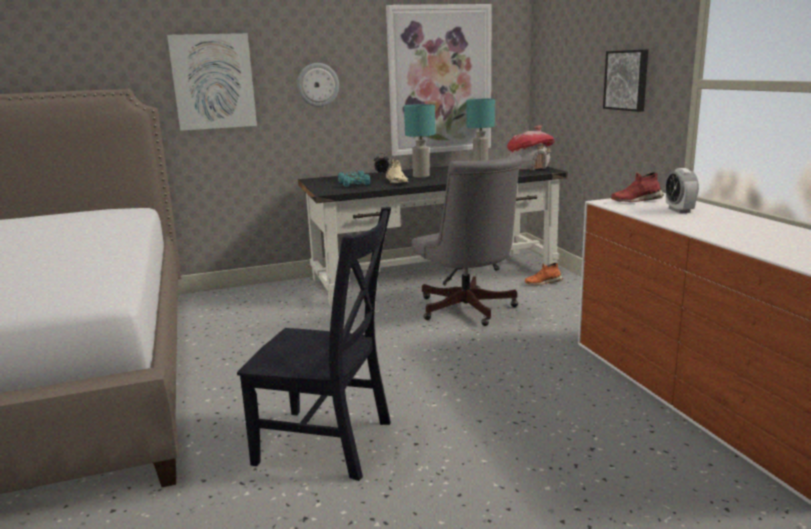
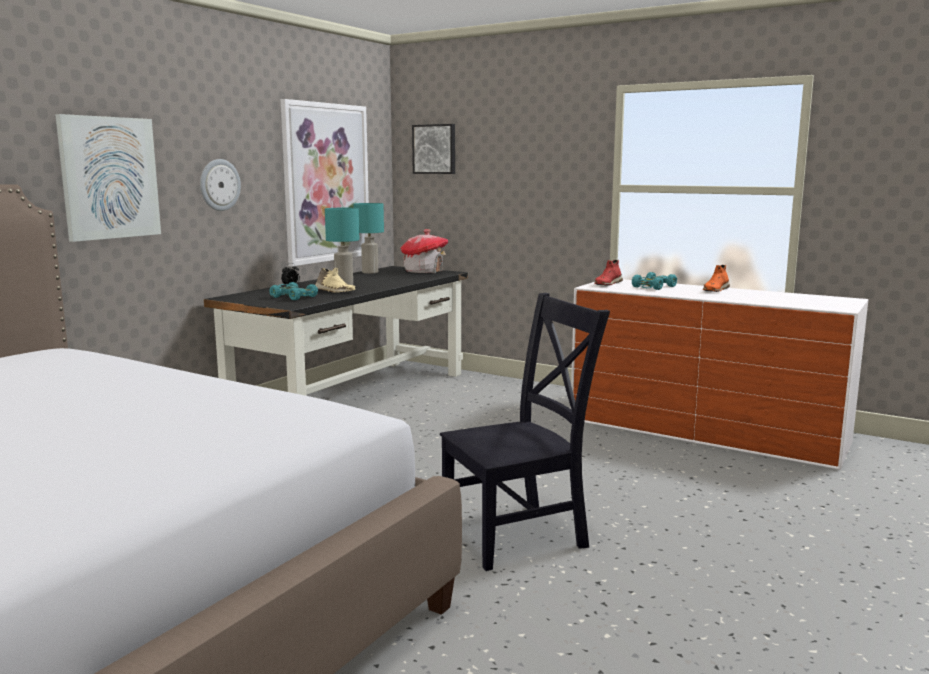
camera: 40 degrees left, 5 degrees down
grey office chair [411,155,522,326] -> none
orange shoe [525,263,563,285] -> orange shoe moved to [702,265,730,292]
picture [603,49,648,112] -> picture moved to [412,124,455,174]
alarm clock [665,168,699,213] -> turquoise toy car [632,272,677,290]

